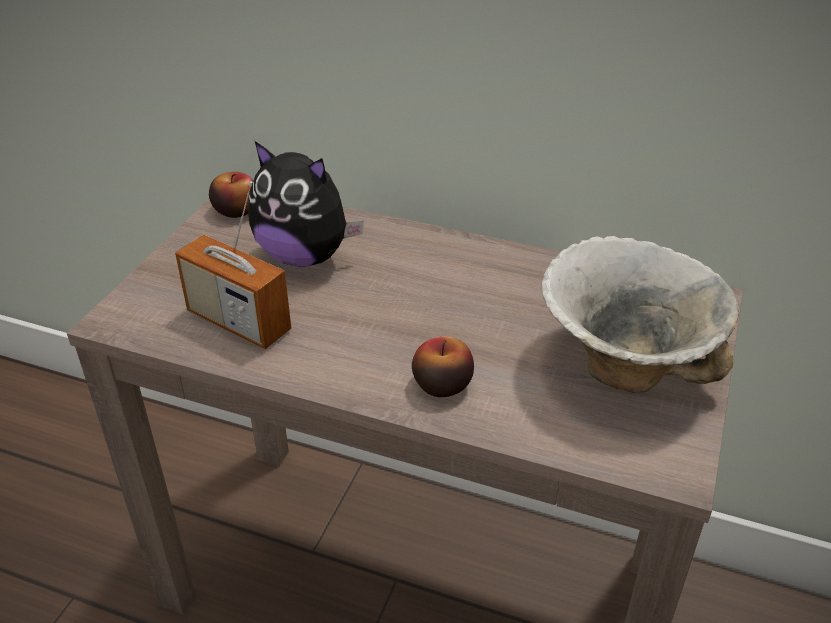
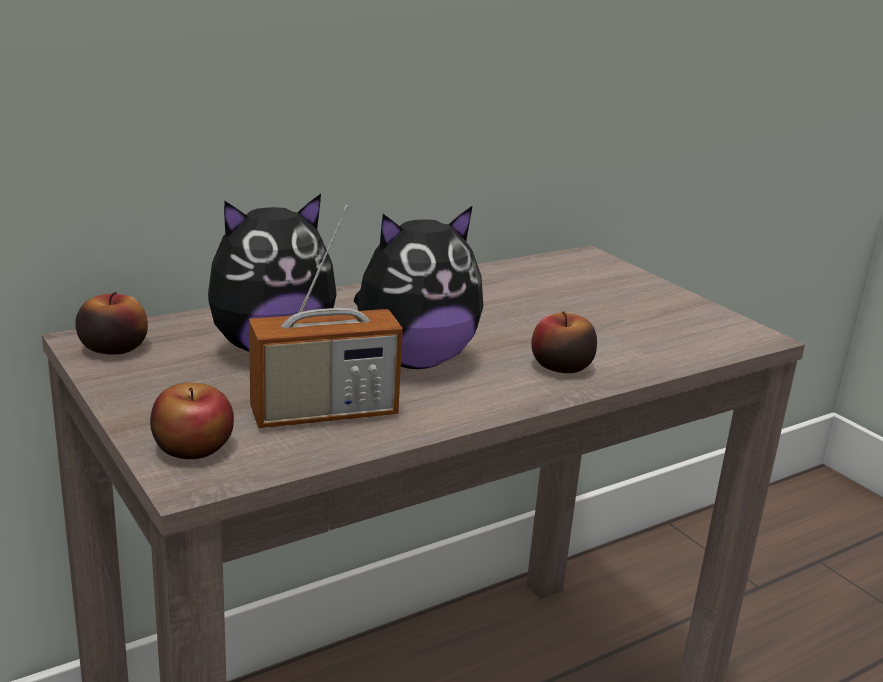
camera: 55 degrees left, 15 degrees down
bowl [541,236,739,393] -> none
none -> apple [150,383,234,459]
none -> plush toy [353,205,483,369]

